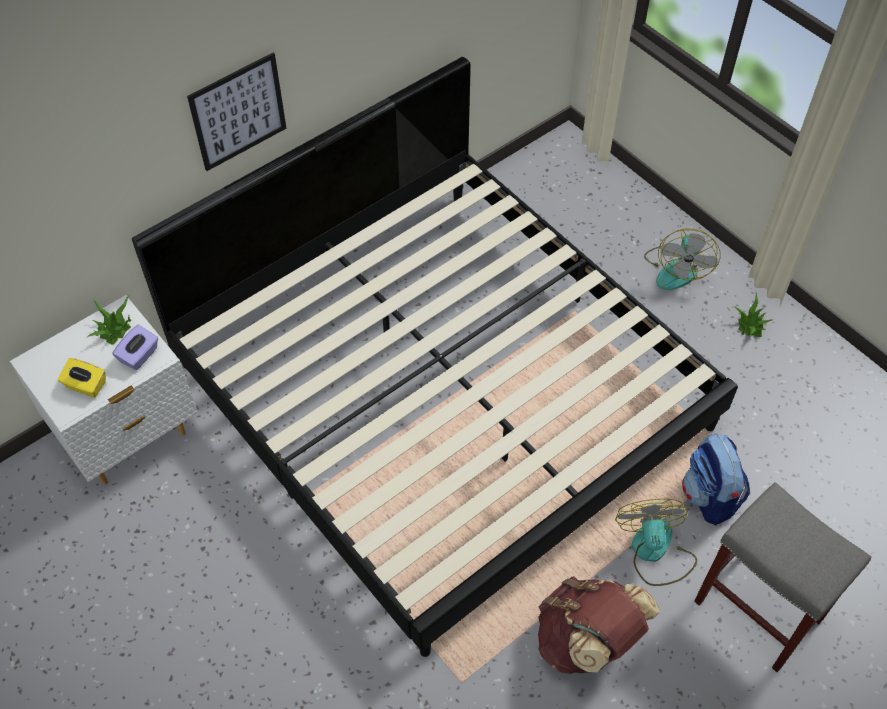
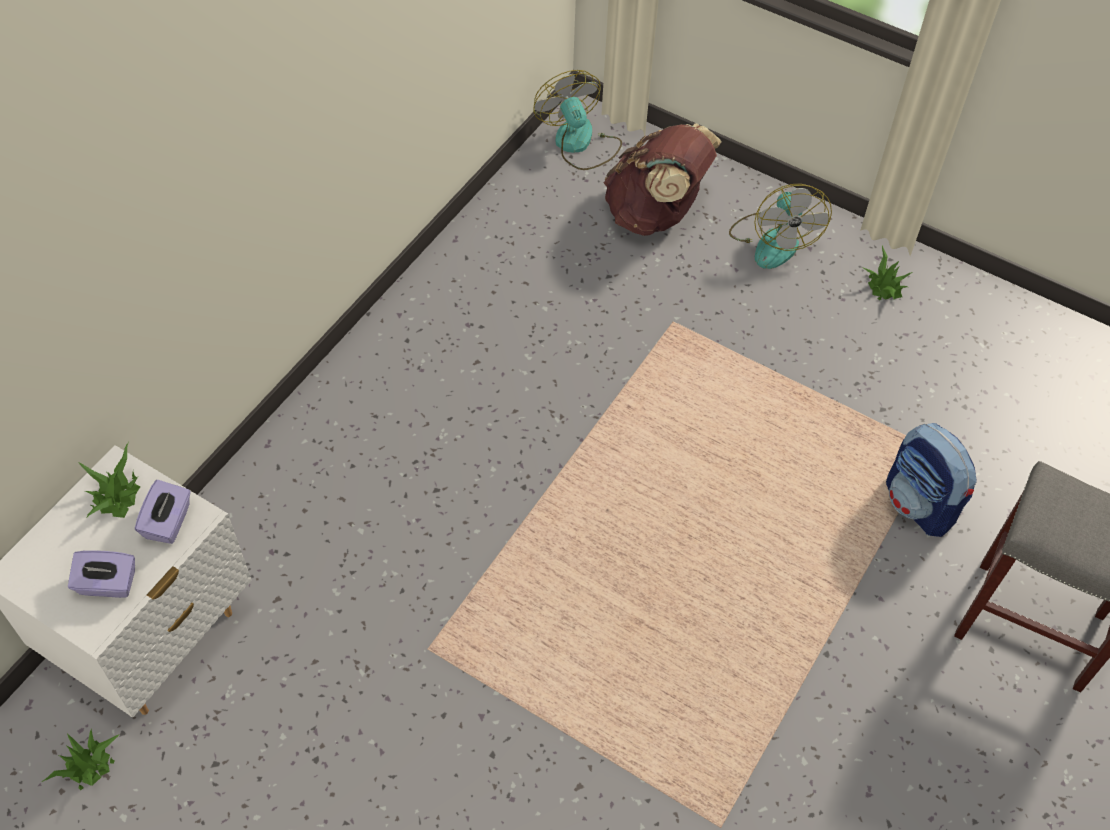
camera: 20 degrees left, 0 degrees up
yellow tissue box [58,358,106,398] -> purple tissue box [68,550,135,598]
bed [132,57,738,657] -> none
picture [187,53,286,171] -> none
brown backpack [538,576,660,674] -> brown backpack moved to [604,123,722,236]
fan [615,499,697,586] -> fan moved to [533,70,622,170]
none -> potted plant [42,729,120,790]

